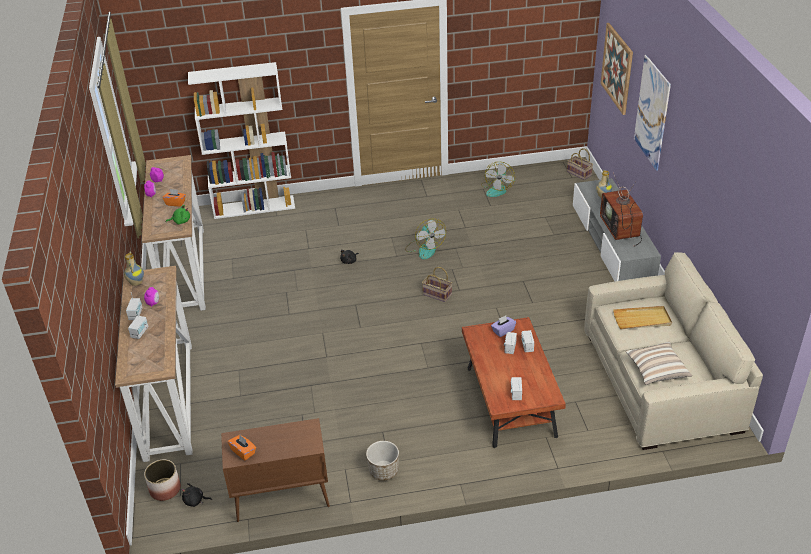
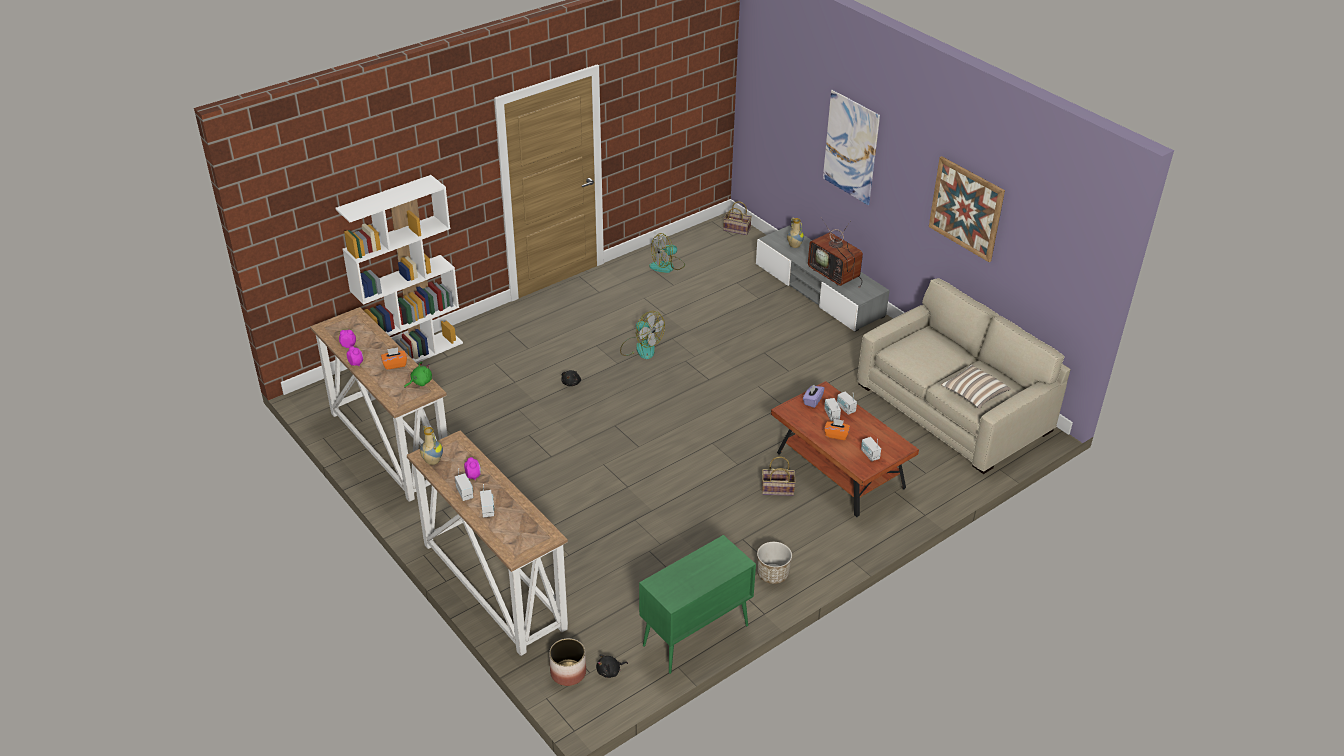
camera: 30 degrees left, 0 degrees up
brown cabinet [221,418,330,522] -> green cabinet [639,535,756,674]
orange tissue box [228,435,256,461] -> orange tissue box moved to [824,419,850,440]
basket [422,267,452,302] -> basket moved to [762,456,796,496]
fan [481,161,515,197] -> fan turned 75 degrees clockwise [649,233,685,273]
picture [601,23,633,115] -> picture moved to [929,156,1005,262]
beige tray [613,306,672,329] -> none

